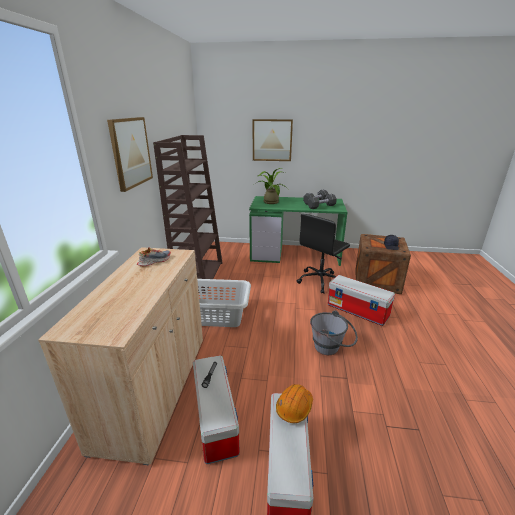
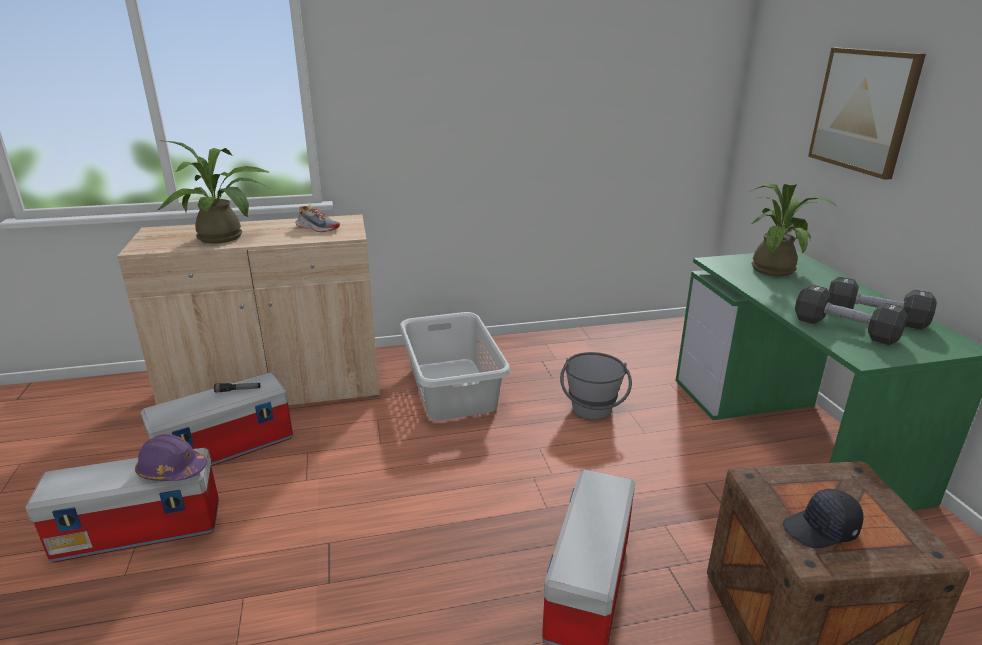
camera: 70 degrees right, 0 degrees up
picture [107,117,153,192] -> none
brown bookcase [153,135,222,293] -> none
orange hard hat [276,384,313,423] -> purple hard hat [135,434,207,481]
black office chair [297,214,350,294] -> none
grey bucket [310,310,358,355] -> grey bucket moved to [560,352,632,420]
none -> potted plant [158,140,270,244]

